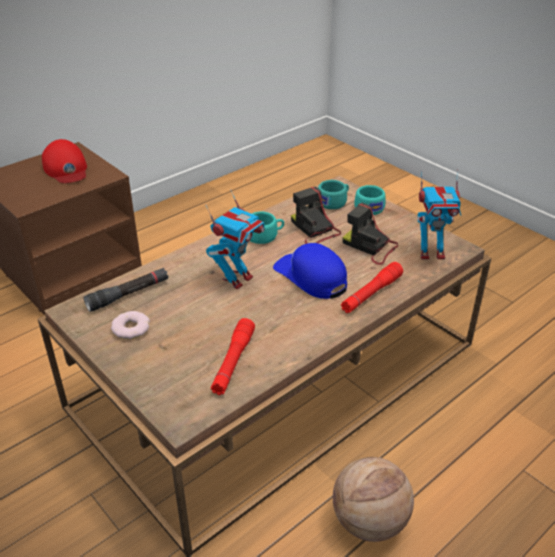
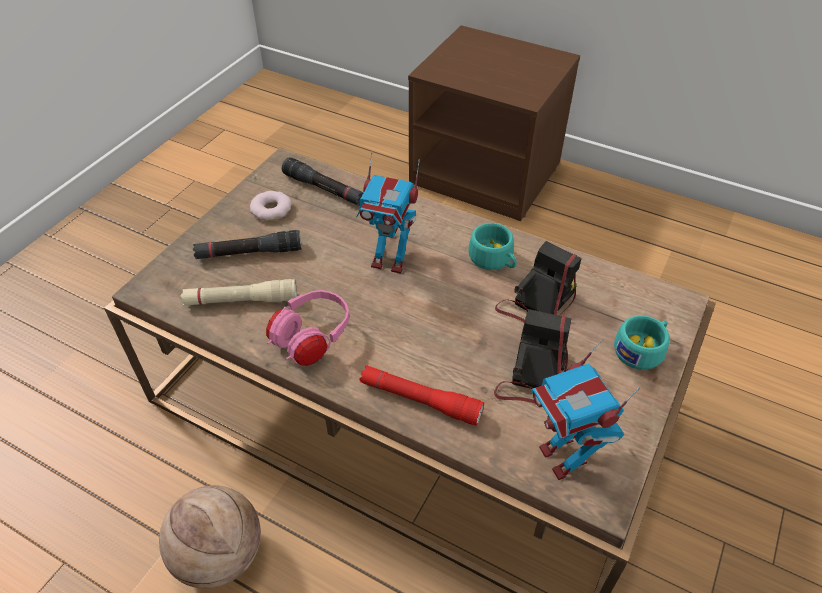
camera: 70 degrees right, 10 degrees up
red cap [42,139,87,183] -> none
red flashlight [211,318,255,395] -> beige flashlight [181,279,297,305]
blue cap [273,243,347,299] -> none
turquoise cup [318,180,349,209] -> none
none -> black flashlight [193,230,302,259]
none -> pink headphones [266,290,349,366]

